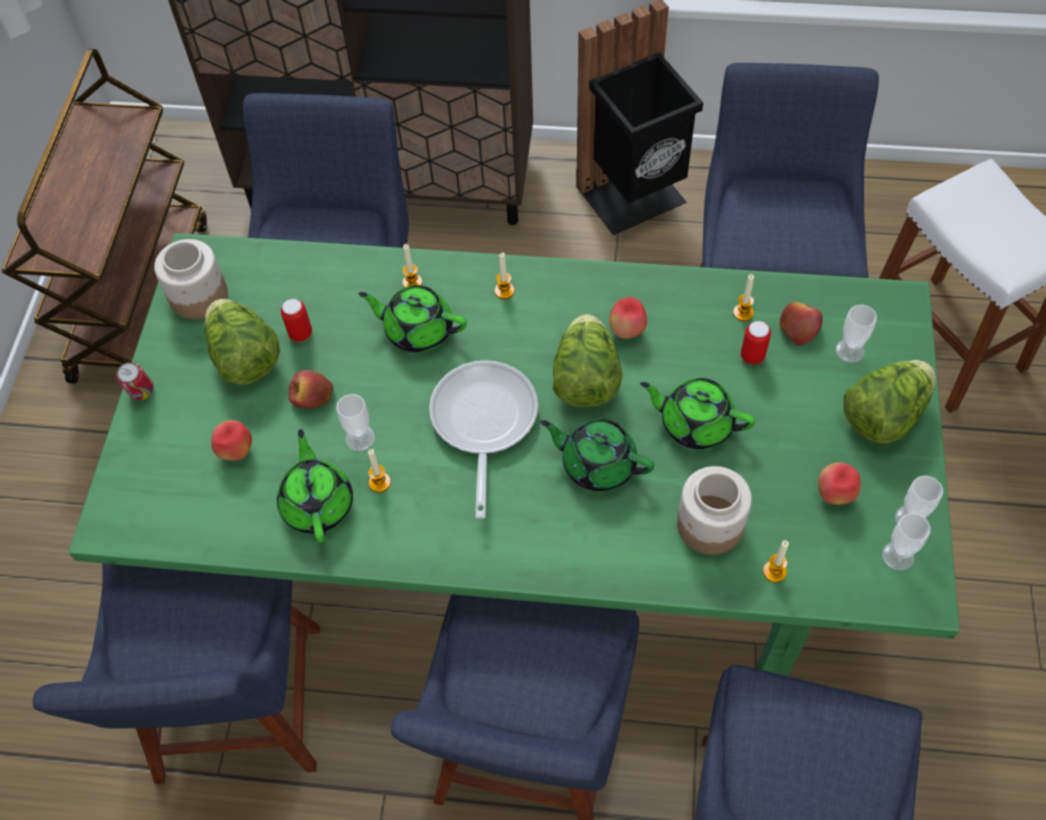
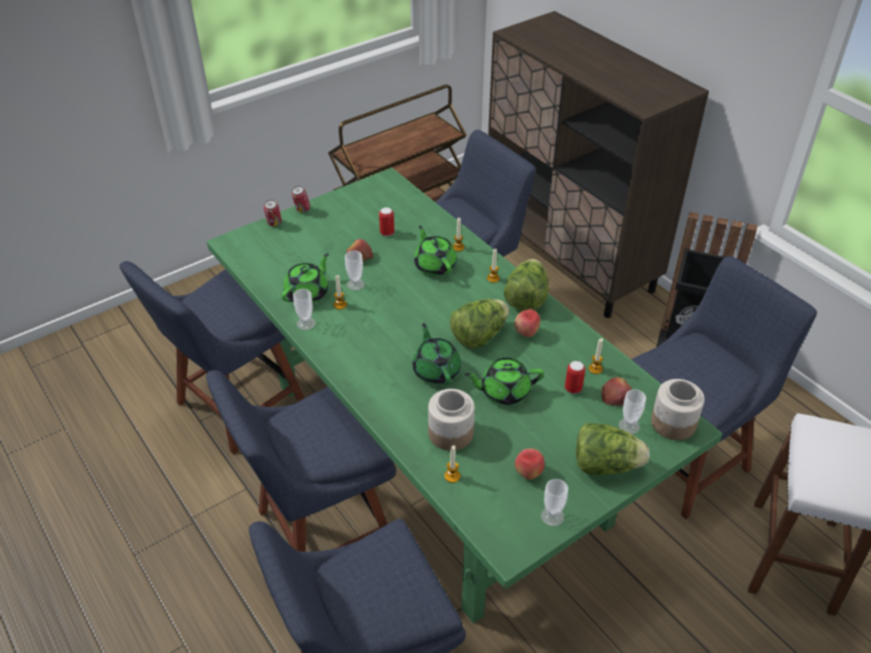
camera: 45 degrees right, 15 degrees down
jar [154,239,228,320] -> jar moved to [651,379,705,440]
lettuce [204,299,280,385] -> lettuce moved to [504,259,548,311]
apple [211,420,252,461] -> none
frying pan [429,360,538,519] -> none
green teapot [640,378,755,449] -> green teapot turned 75 degrees counterclockwise [465,358,544,405]
cup [882,513,931,571] -> cup moved to [293,289,316,330]
none -> can [264,200,282,226]

